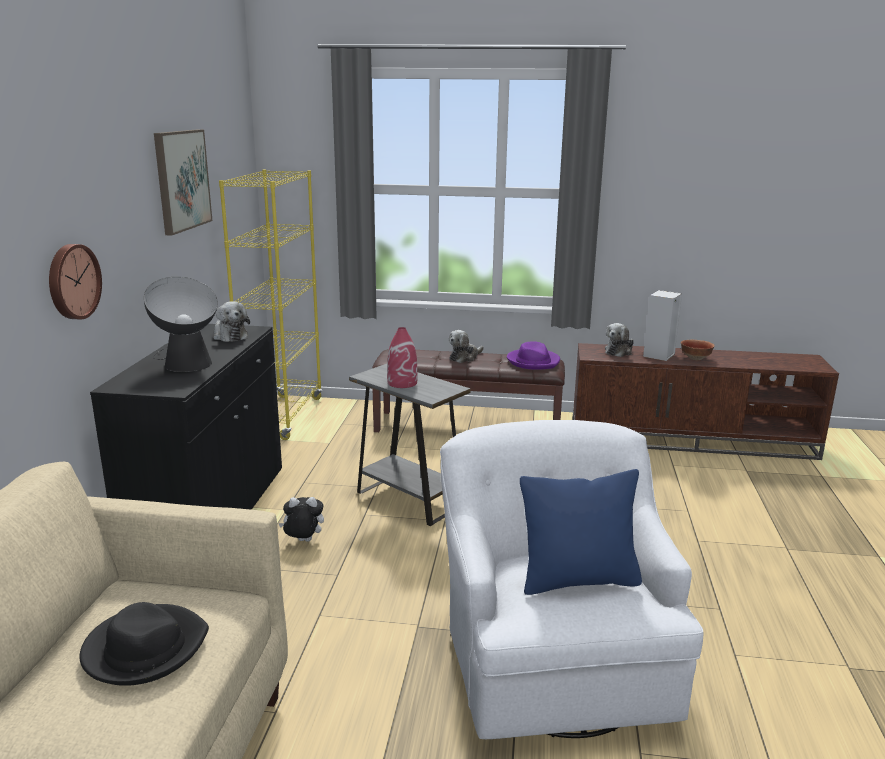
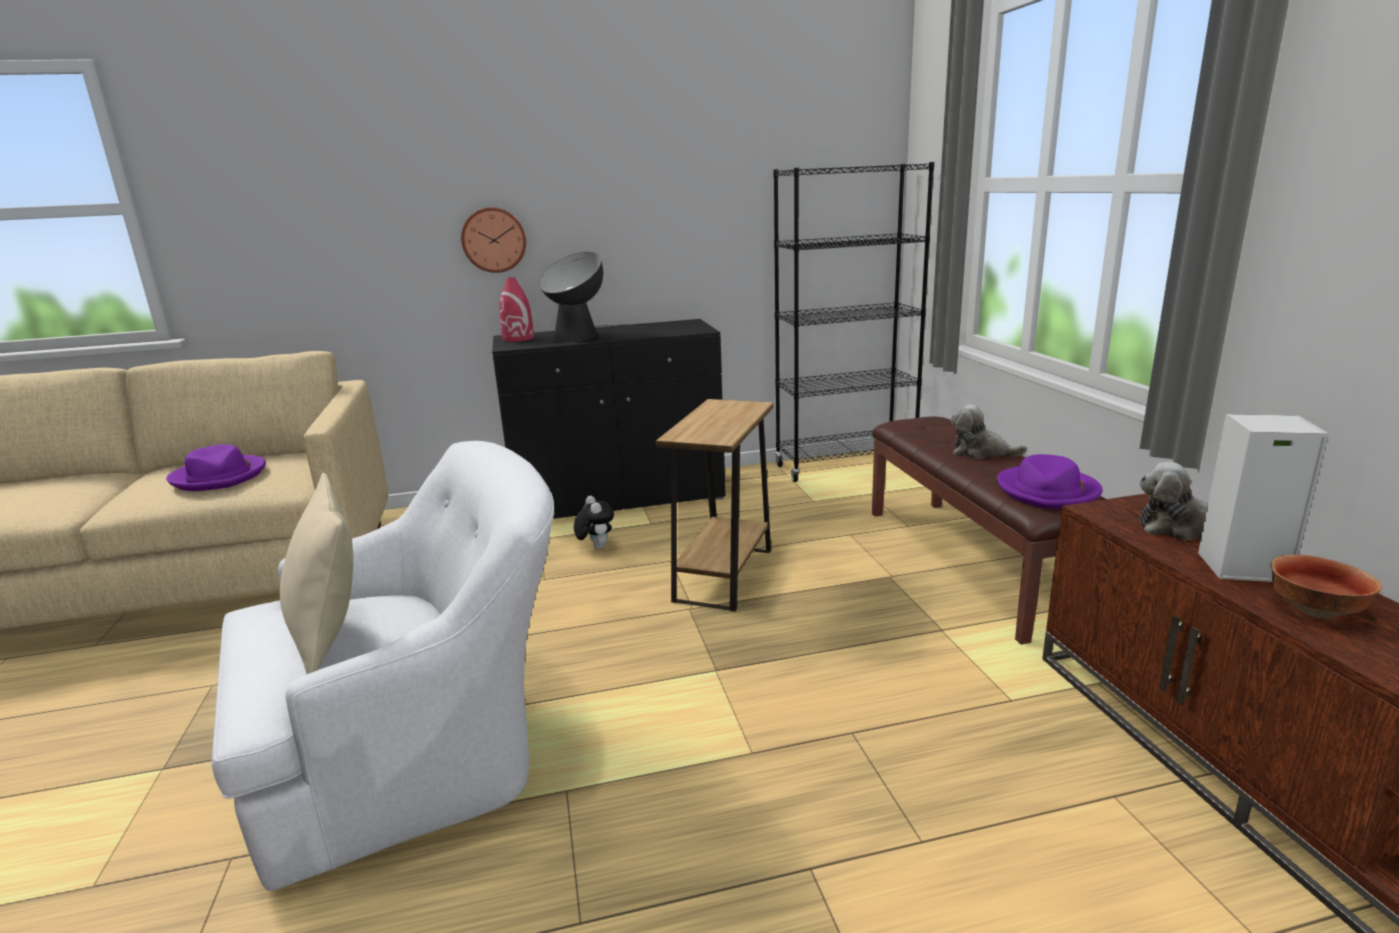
camera: 70 degrees right, 0 degrees up
black hat [79,602,209,686] -> purple hat [166,444,266,491]
picture [154,129,212,236] -> none
plush toy [213,301,250,342] -> none
yellow bookcase [219,170,323,440] -> black bookcase [773,162,934,482]
grey side table [349,364,471,526] -> brown side table [656,399,774,612]
red vase [387,327,417,388] -> red vase moved to [499,277,534,342]
blue pillow [520,469,642,595] -> beige pillow [280,473,353,674]

